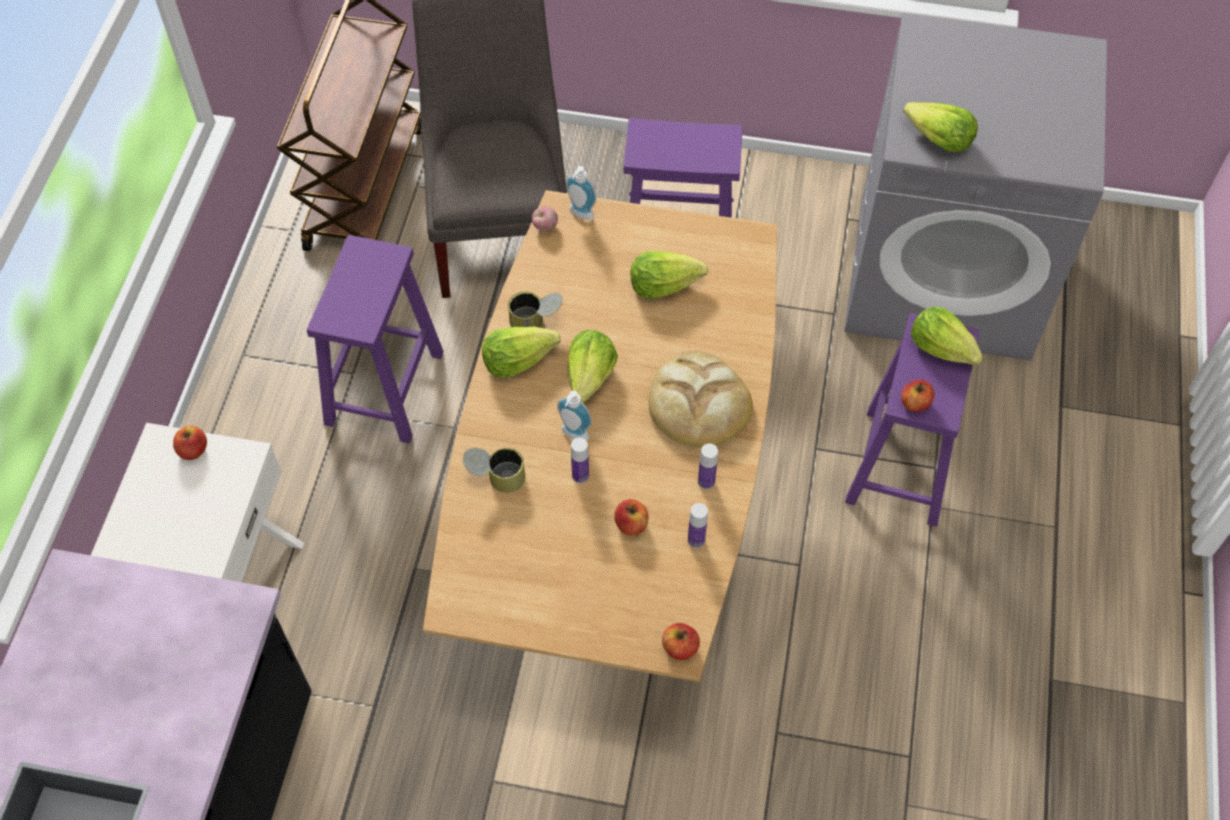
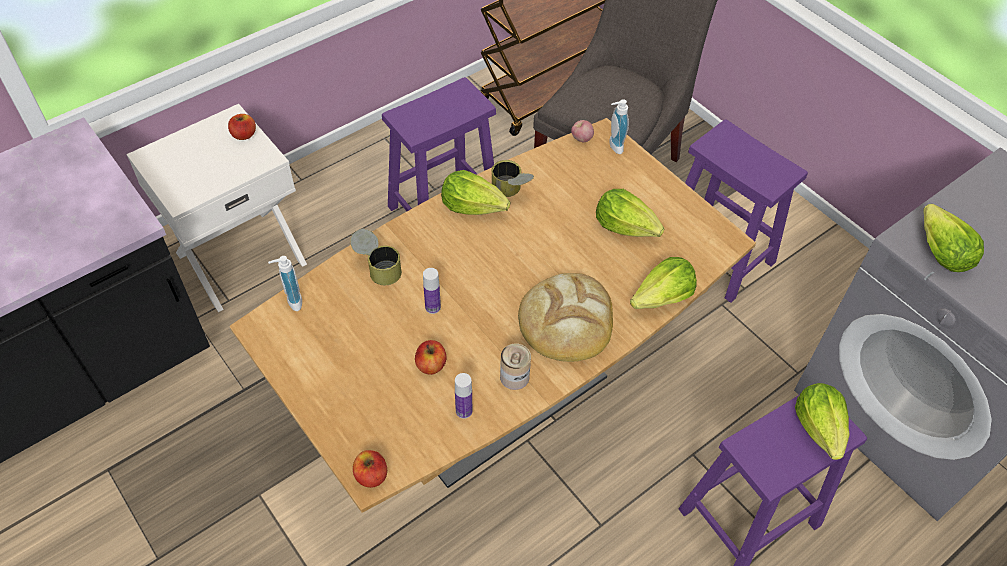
camera: 40 degrees right, 5 degrees down
soap dispenser [557,390,592,441] -> soap dispenser moved to [268,256,302,311]
lettuce [567,330,618,404] -> lettuce moved to [630,257,697,309]
bottle [698,444,718,489] -> can [500,343,531,390]
apple [901,380,935,412] -> none

